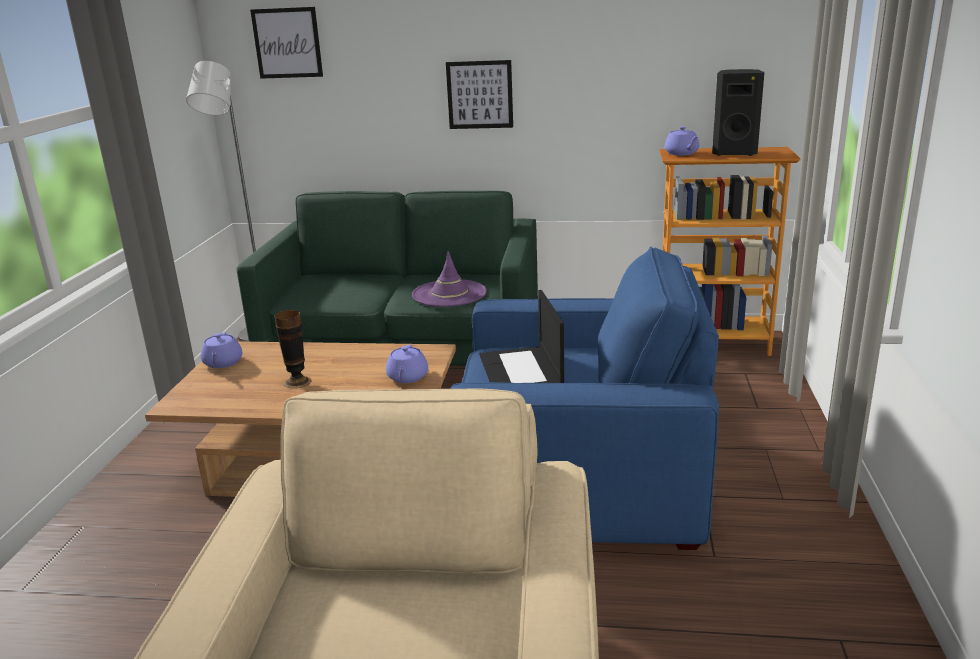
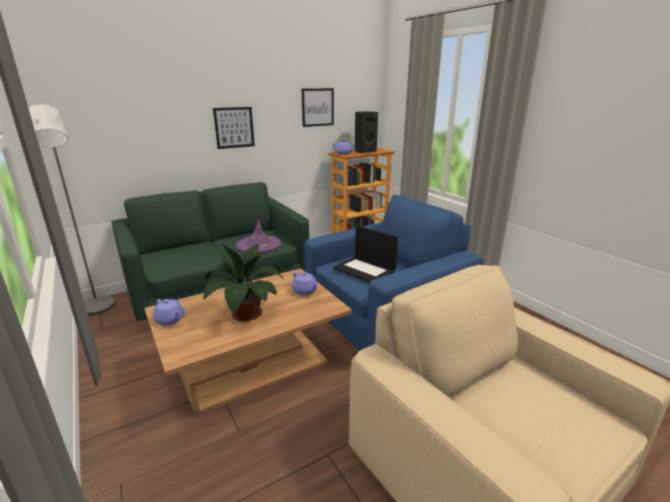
camera: 40 degrees left, 0 degrees up
picture [250,7,323,79] -> picture moved to [302,88,334,127]
vase [275,310,311,389] -> potted plant [203,244,284,322]

